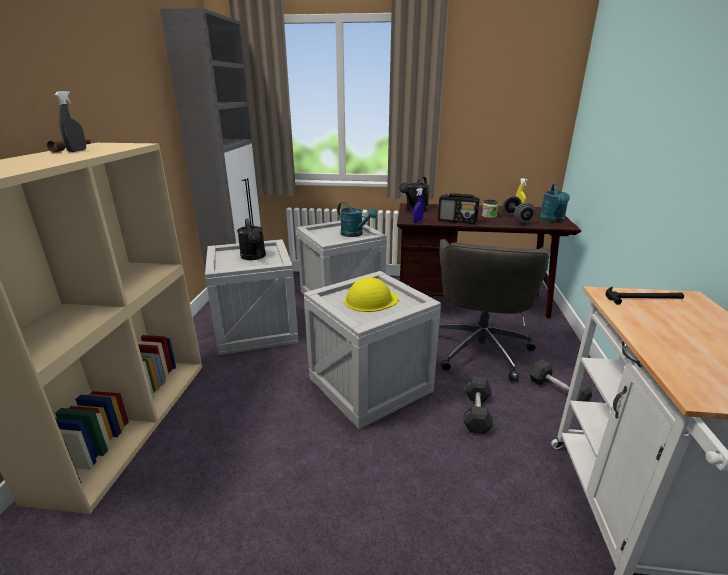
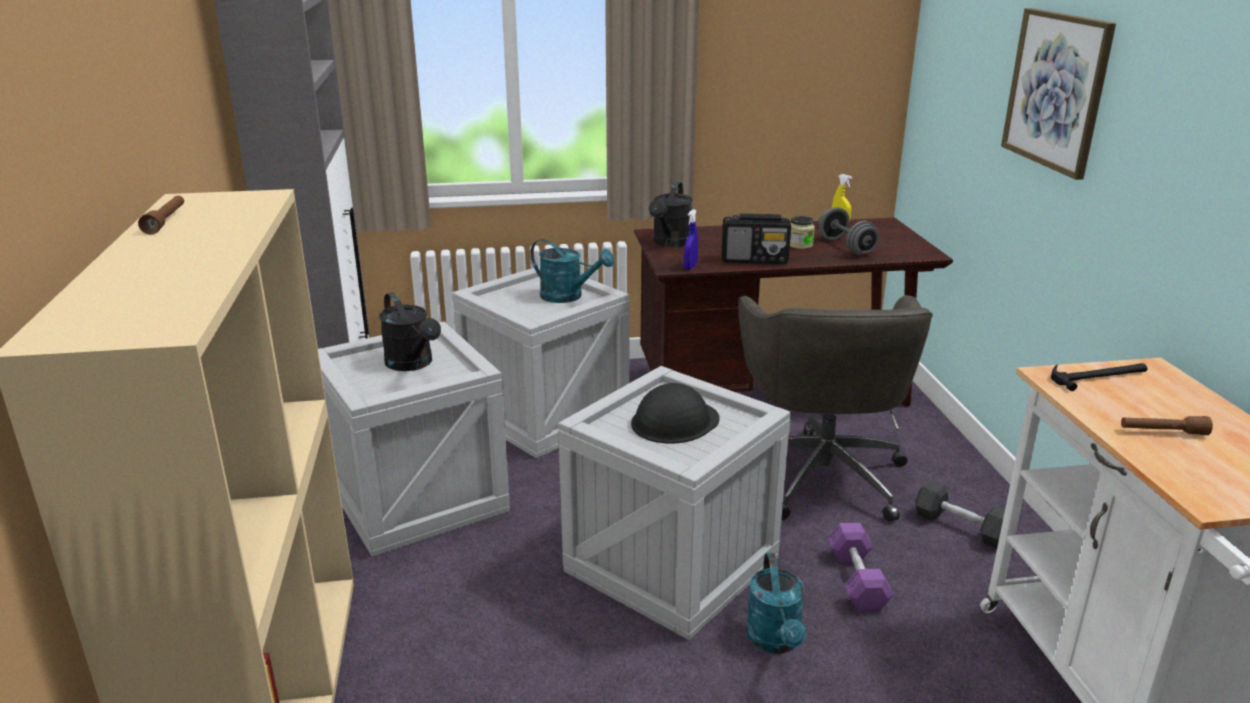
camera: 15 degrees left, 0 degrees up
grey spray bottle [54,91,86,152] -> none
yellow hard hat [344,277,399,312] -> black hard hat [631,383,720,444]
grey dumbbell [463,377,493,434] -> purple dumbbell [827,523,893,611]
turquoise watering can [540,184,570,223] -> turquoise watering can moved to [746,553,806,654]
none -> picture [1001,8,1116,180]
none -> brown flashlight [1121,416,1213,435]

